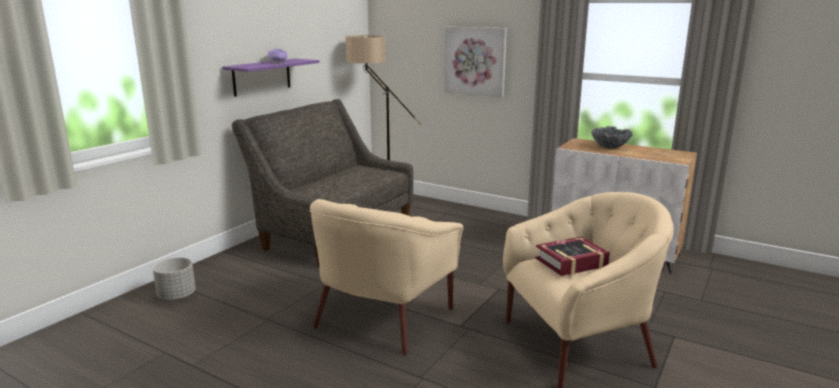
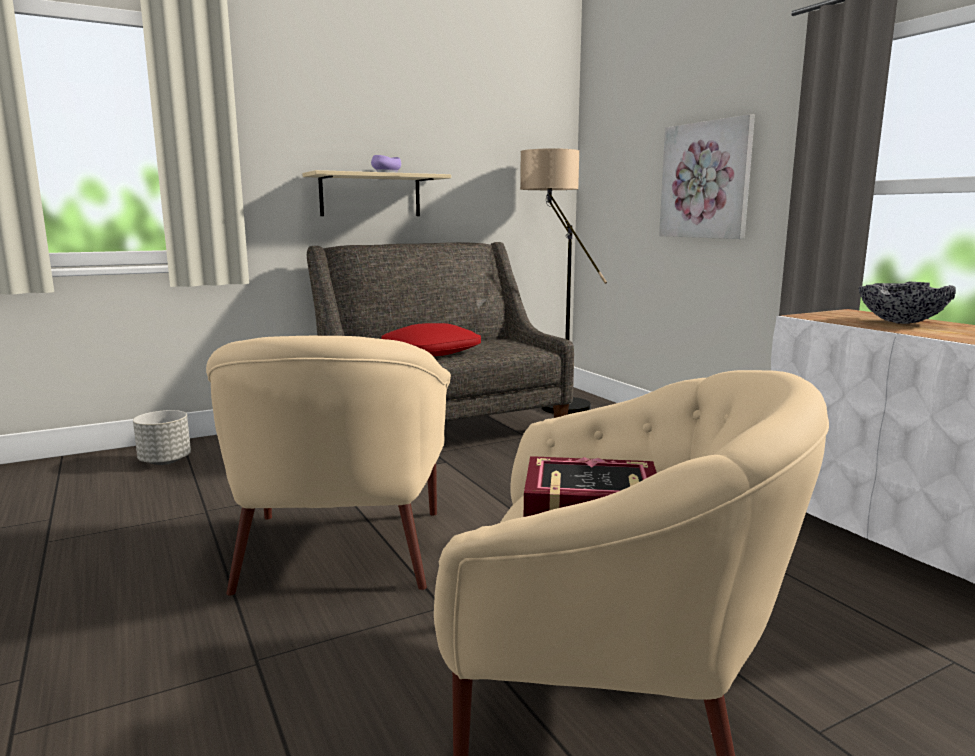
camera: 30 degrees right, 5 degrees down
purple shelf [222,59,320,97] -> beige shelf [302,170,451,216]
beige armchair [309,199,463,355] -> beige armchair turned 60 degrees counterclockwise [206,336,451,596]
none -> red pillow [381,323,481,356]

